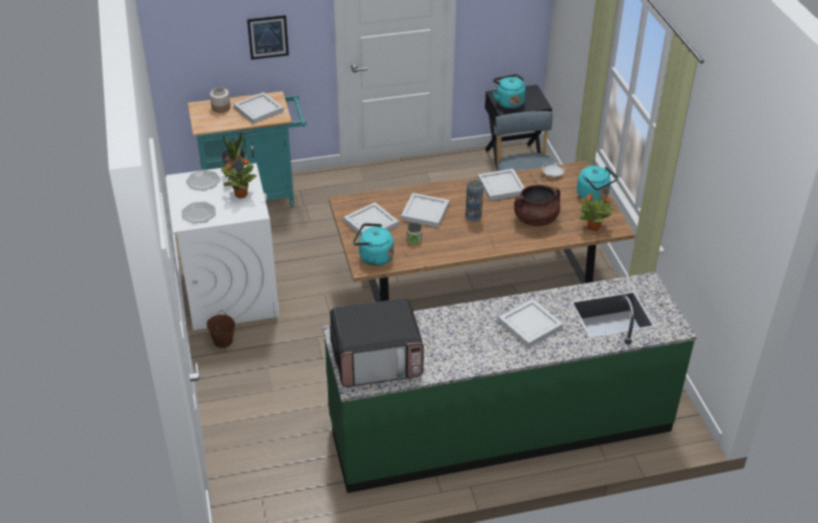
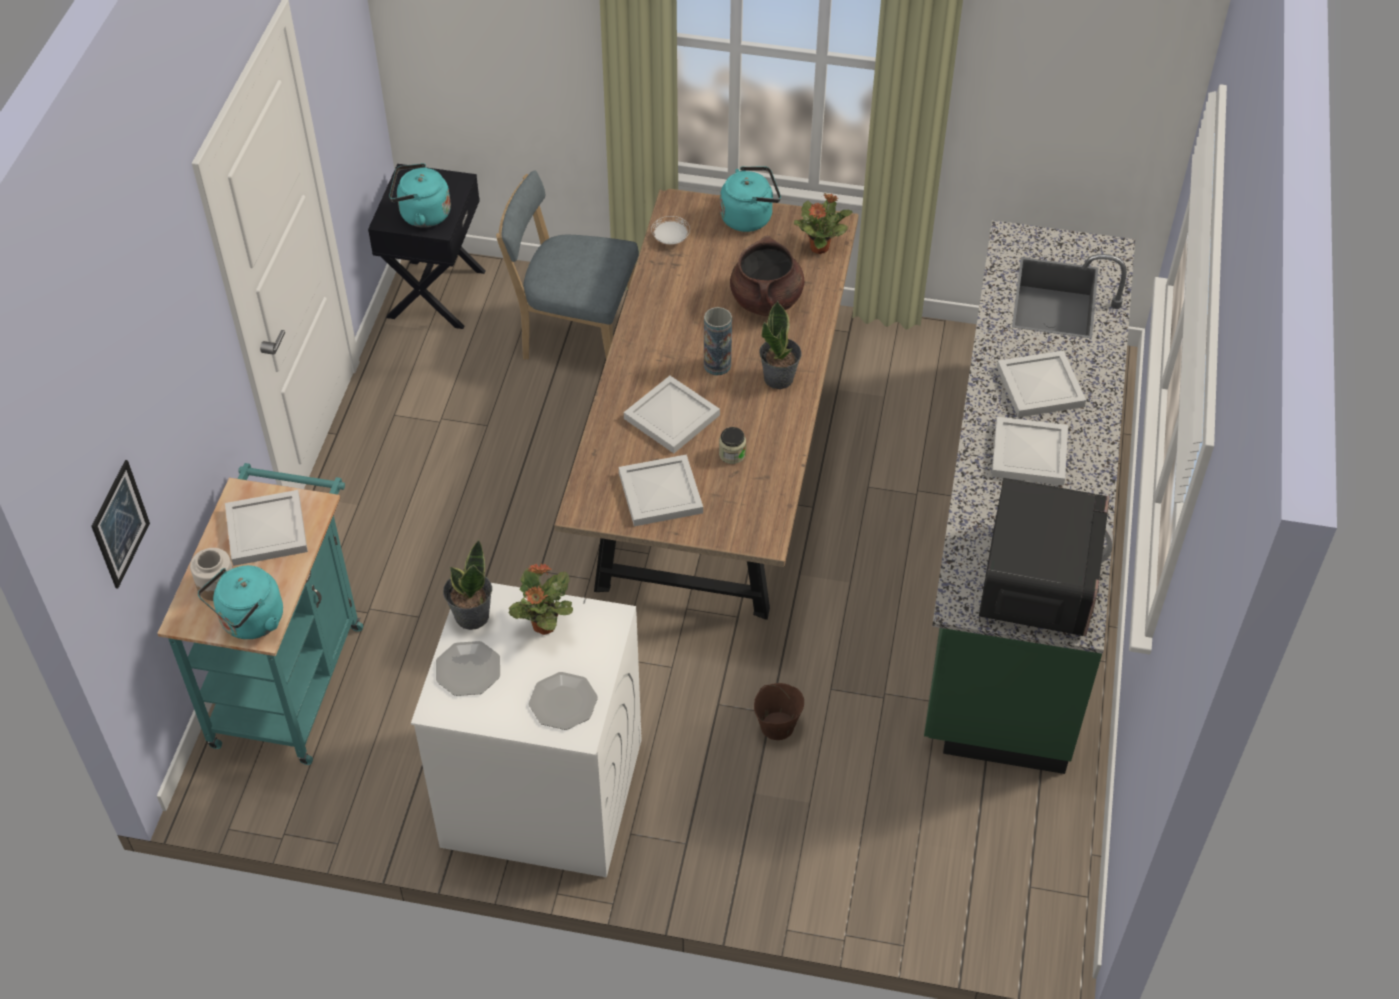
camera: 65 degrees left, 10 degrees up
brown bucket [207,310,235,348] -> brown bucket moved to [754,683,804,740]
picture [247,15,289,60] -> picture moved to [91,460,150,589]
turquoise kettle [353,223,394,266] -> turquoise kettle moved to [198,565,283,639]
white tray [478,169,525,201] -> white tray moved to [991,417,1068,485]
none -> potted plant [759,301,802,389]

